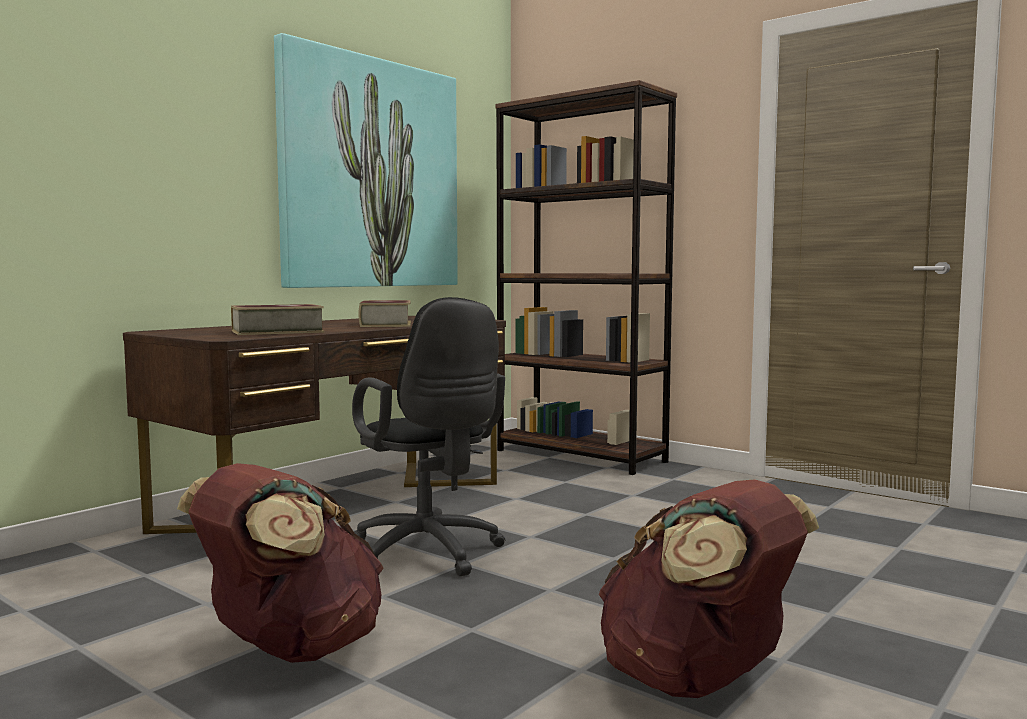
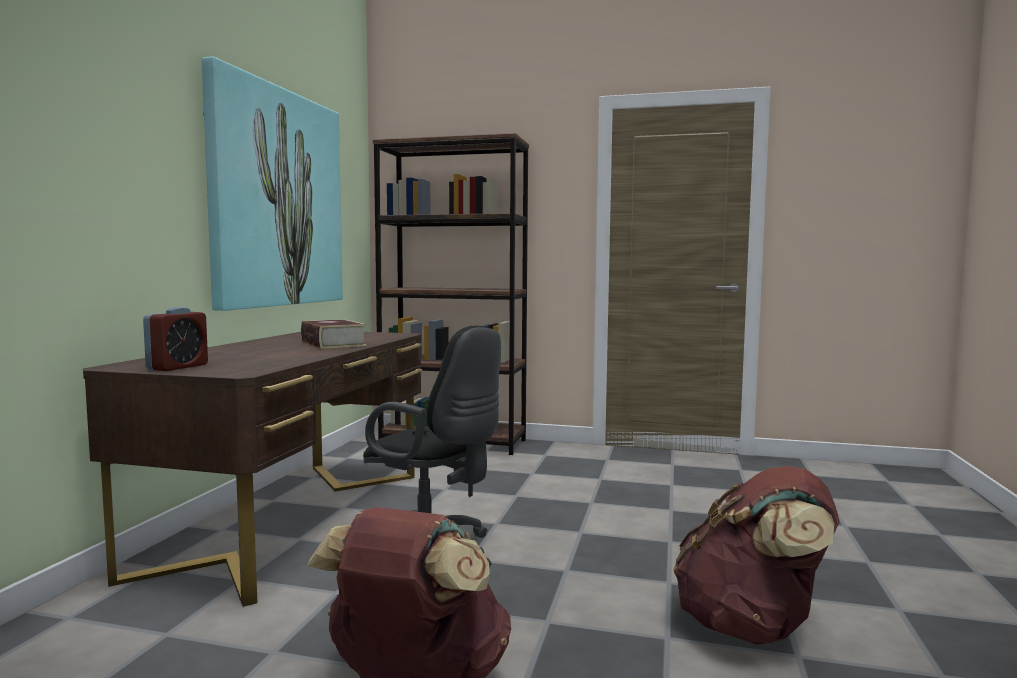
camera: 25 degrees left, 0 degrees up
book [231,304,324,335] -> none
none -> alarm clock [143,307,208,371]

